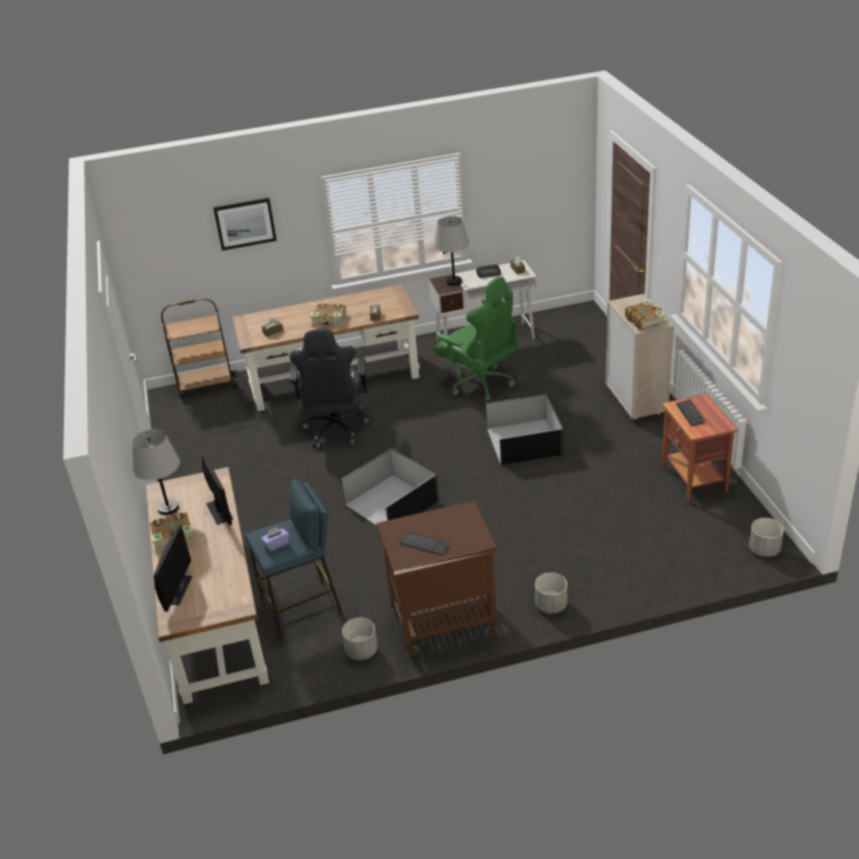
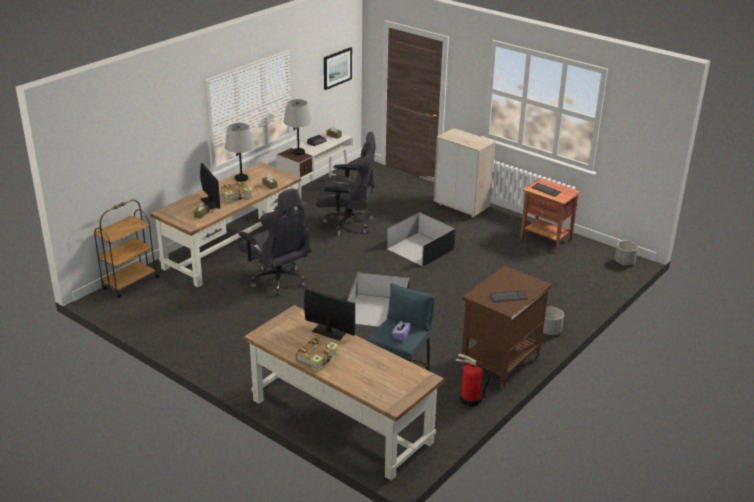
camera: 40 degrees left, 5 degrees down
grey table lamp [132,429,180,515] -> grey table lamp moved to [224,123,255,182]
monitor [154,525,192,612] -> monitor moved to [200,163,220,210]
picture [213,198,277,251] -> picture moved to [324,47,352,90]
grey planter [342,618,378,660] -> fire extinguisher [456,354,490,407]
green office chair [433,277,519,402] -> black office chair [316,131,376,235]
book [625,300,666,330] -> none

